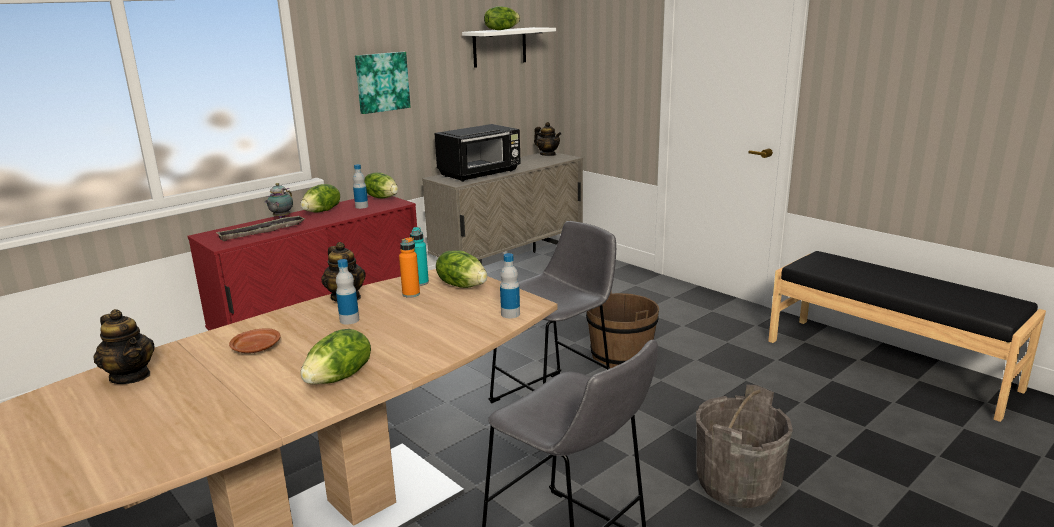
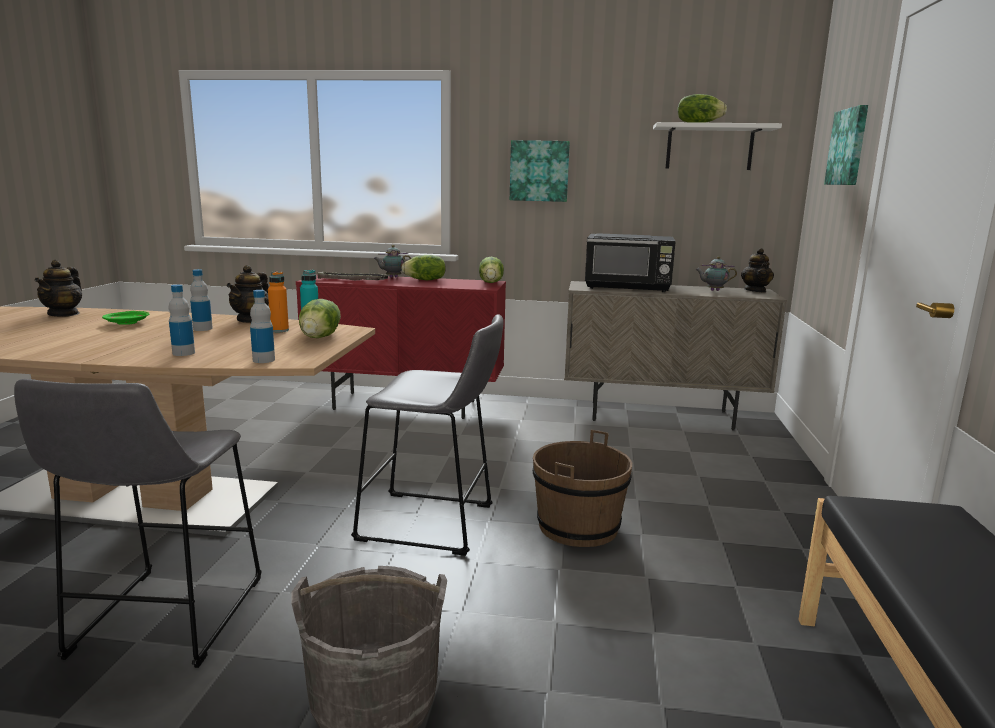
camera: 50 degrees right, 5 degrees down
brown plate [229,329,281,353] -> green plate [102,311,149,325]
lettuce [300,329,371,384] -> none
bottle [353,164,368,209] -> bottle moved to [169,285,195,356]
none -> teapot [695,256,737,291]
none -> picture [824,105,868,185]

